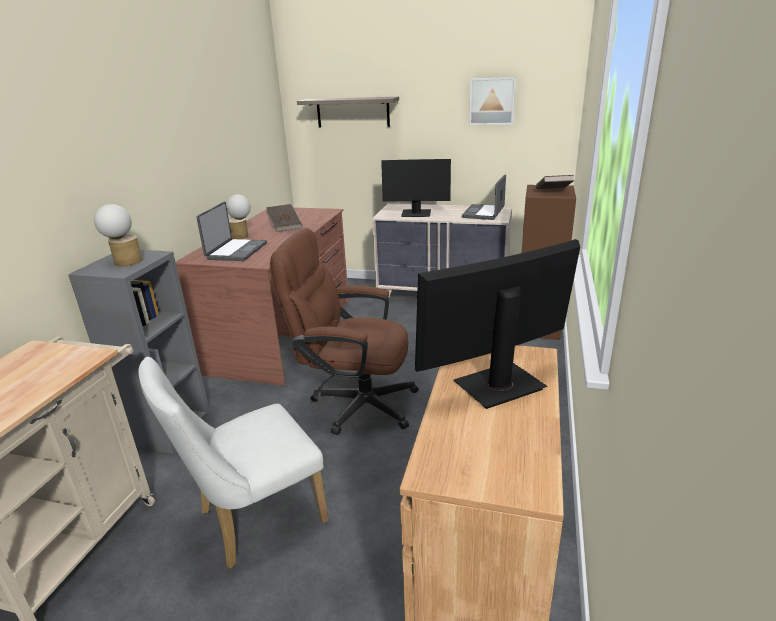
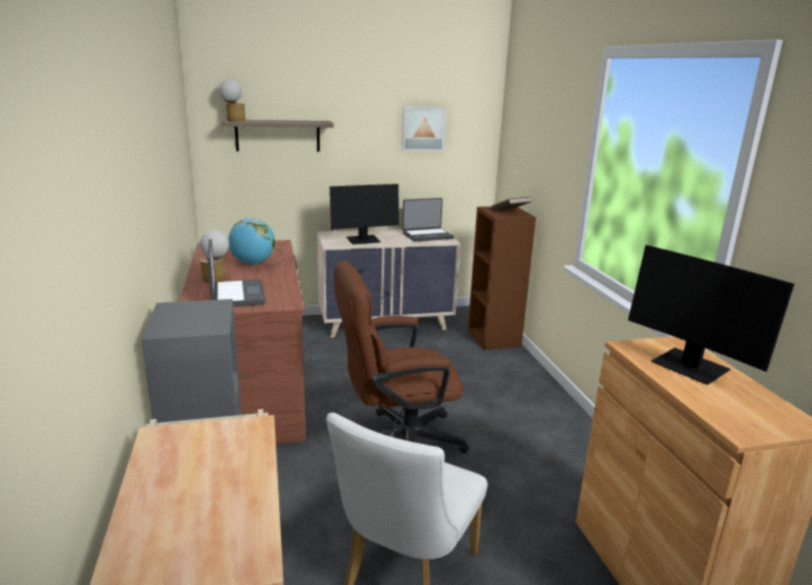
camera: 30 degrees left, 5 degrees down
table lamp [94,204,143,266] -> table lamp moved to [218,79,246,122]
brown book [266,204,302,232] -> globe [228,218,275,264]
monitor [415,239,580,409] -> monitor turned 75 degrees counterclockwise [628,245,795,385]
laptop [462,174,506,220] -> laptop turned 105 degrees counterclockwise [402,198,454,242]

